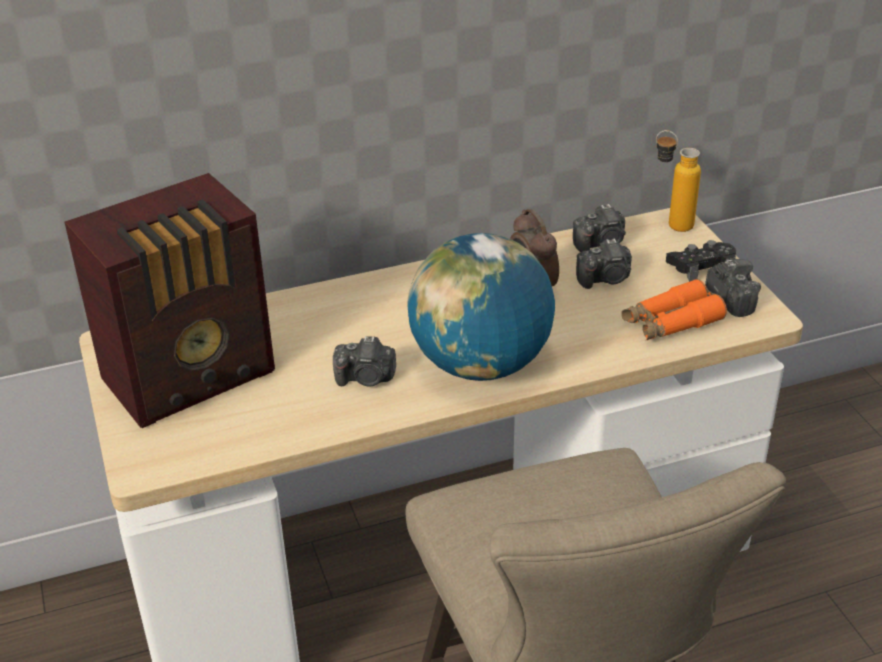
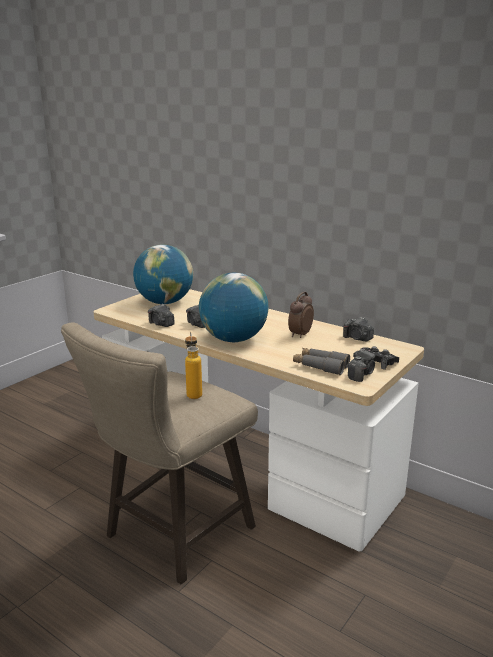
camera: 55 degrees right, 15 degrees down
radio [65,173,275,428] -> globe [133,245,193,304]
camera [576,239,632,289] -> camera moved to [148,304,175,327]
orange binoculars [621,279,727,340] -> grey binoculars [293,348,350,375]
bottle [656,130,701,232] -> bottle moved to [185,331,202,399]

